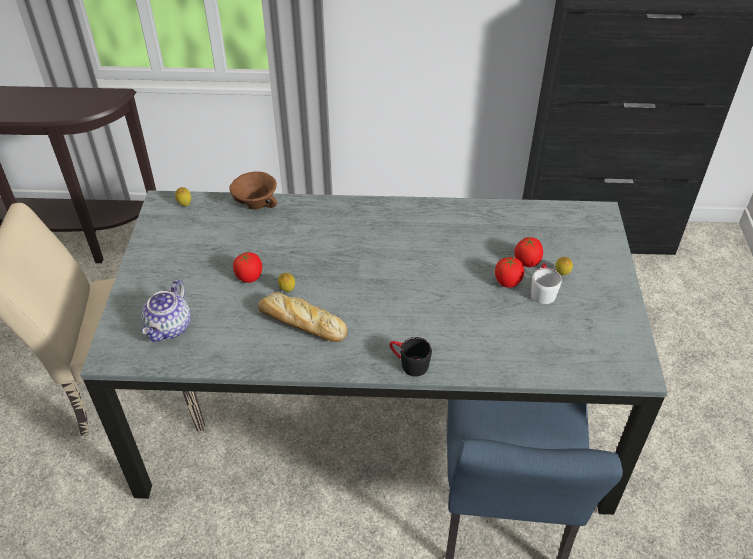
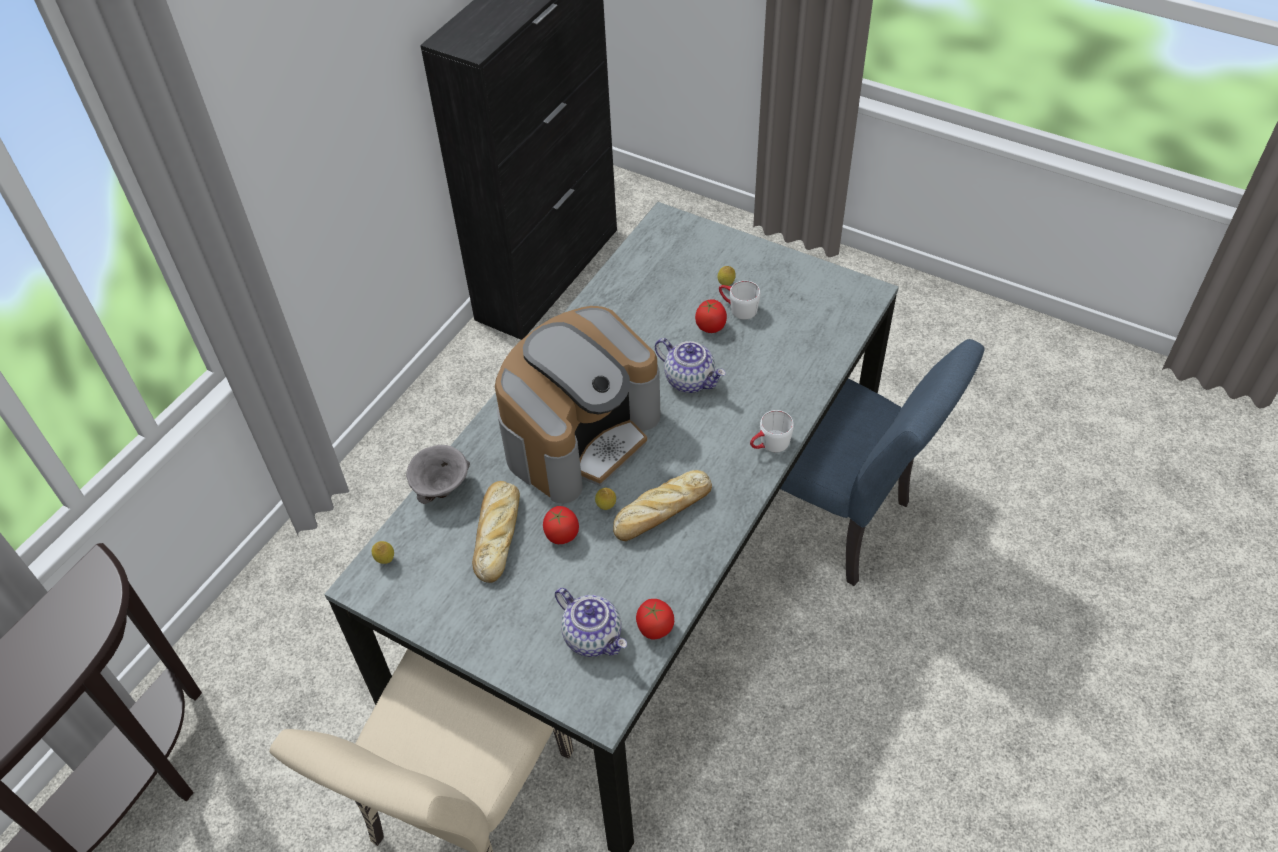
camera: 60 degrees left, 5 degrees up
brown bowl [229,171,277,209] -> grey bowl [406,445,470,504]
black mug [389,337,432,377] -> white mug [750,410,794,452]
tomato [514,237,543,267] -> tomato moved to [636,599,674,639]
none -> bread [472,481,520,583]
none -> coffee machine [495,306,661,504]
none -> teapot [655,338,726,393]

